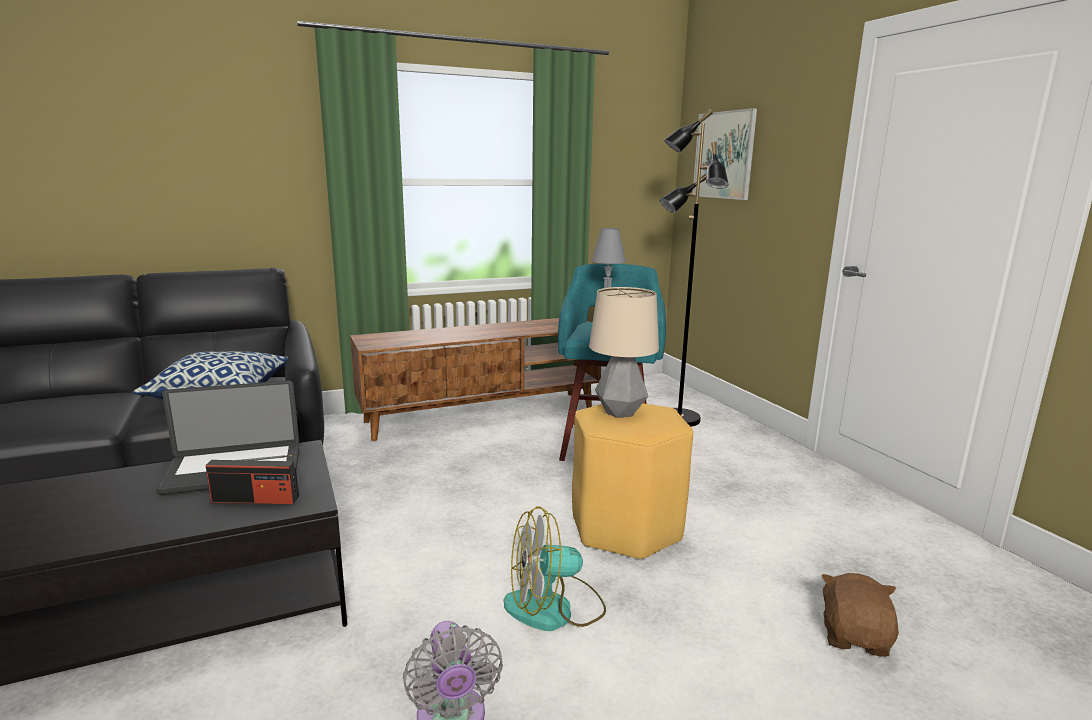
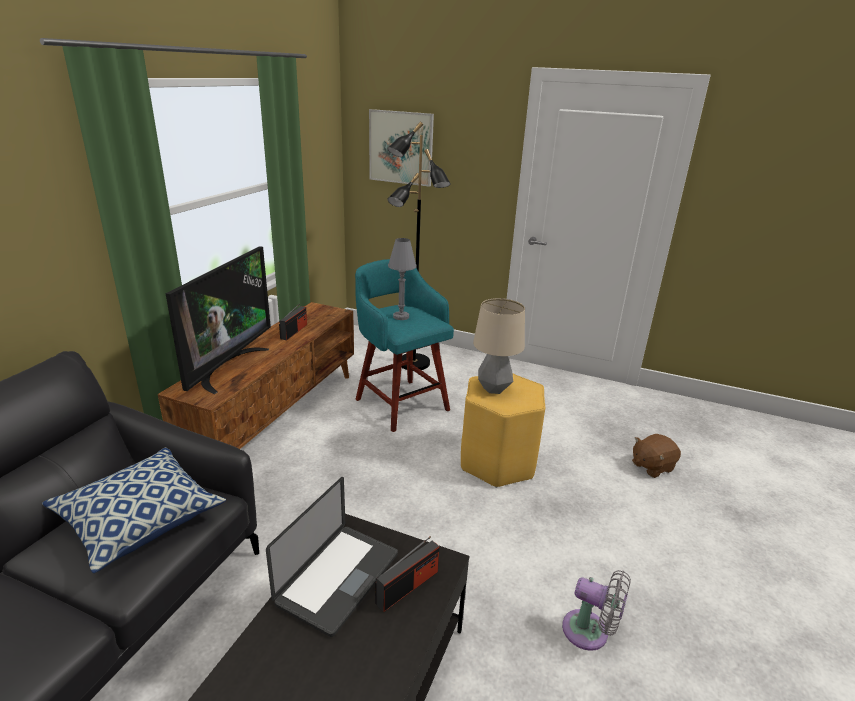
camera: 45 degrees left, 10 degrees up
fan [504,506,606,631] -> none
brown plush toy [821,573,899,657] -> brown plush toy turned 90 degrees counterclockwise [632,434,681,478]
none -> television [166,246,271,394]
none -> radio [279,303,307,340]

